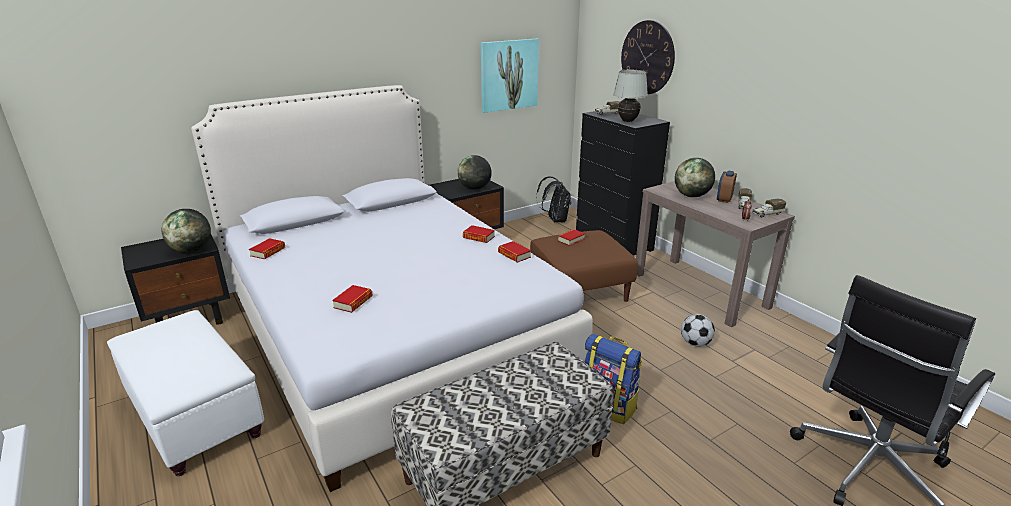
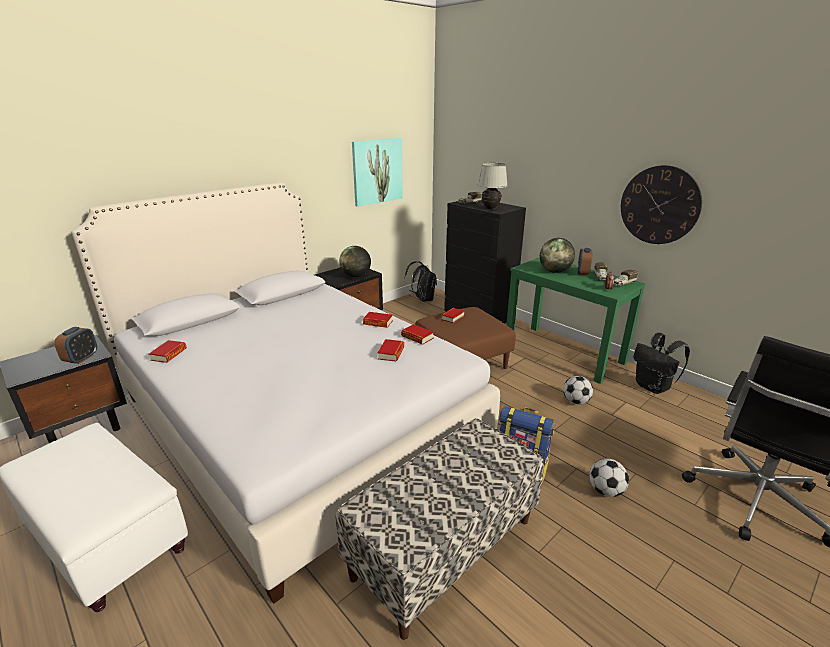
camera: 10 degrees left, 0 degrees up
globe [162,209,211,253] -> alarm clock [54,327,97,364]
book [332,285,373,313] -> book moved to [378,339,404,362]
wall clock [621,20,675,94] -> wall clock moved to [621,165,702,244]
brown console table [636,181,795,327] -> green console table [506,257,646,384]
none -> football [590,459,629,497]
none -> black backpack [633,333,690,394]

